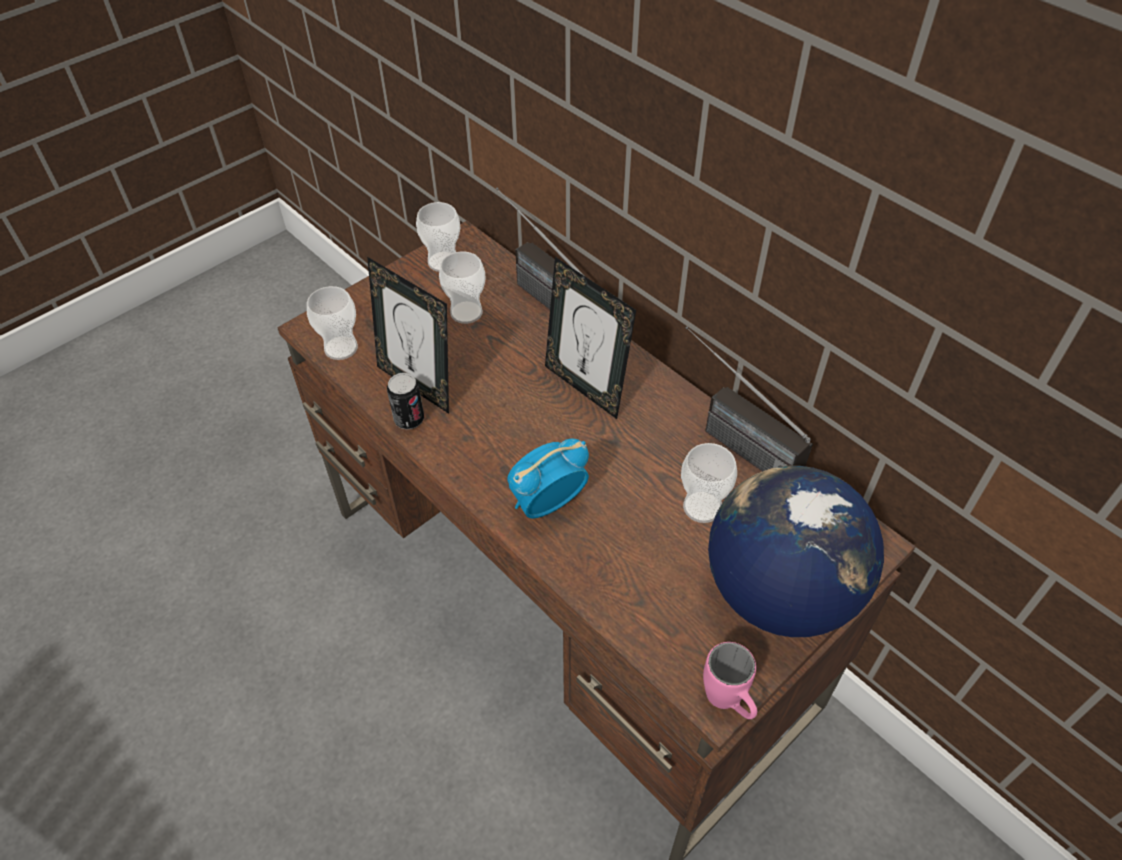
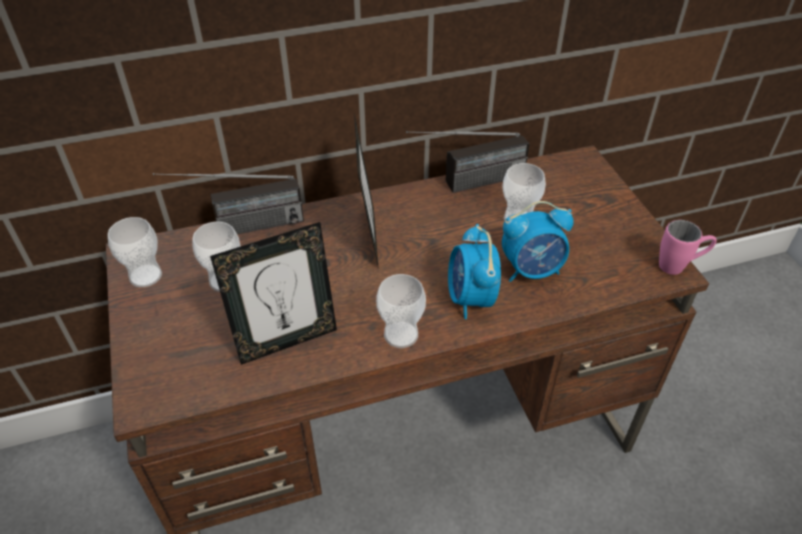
camera: 65 degrees left, 5 degrees down
cup [307,286,358,360] -> cup moved to [376,274,426,348]
can [387,373,424,429] -> none
picture frame [545,257,636,419] -> picture frame turned 75 degrees counterclockwise [354,114,378,265]
globe [708,466,884,637] -> none
none -> alarm clock [502,201,574,282]

